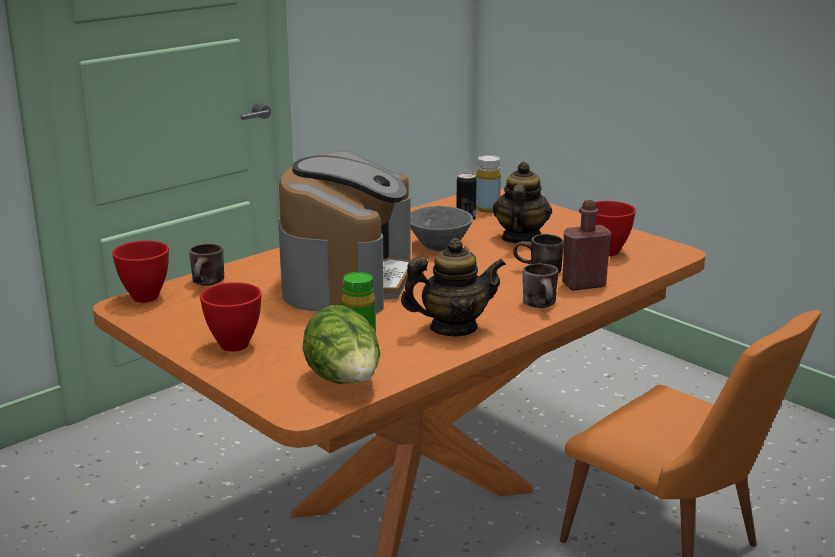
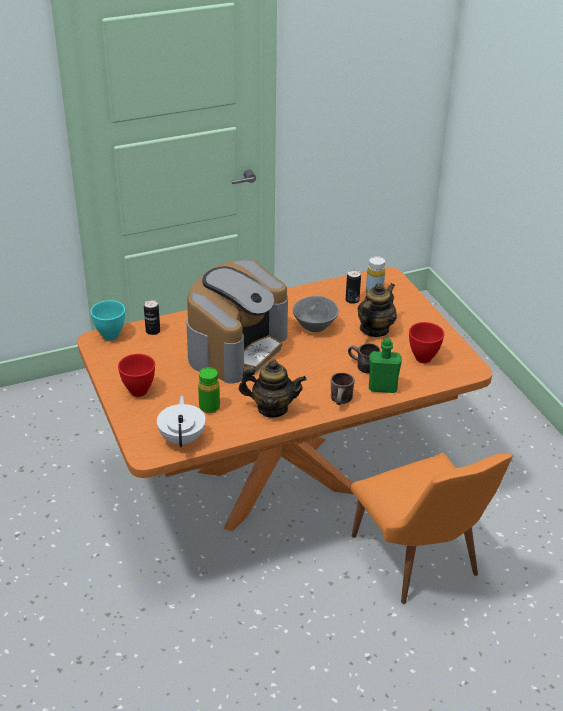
camera: 20 degrees right, 15 degrees up
red bowl [112,241,169,303] -> turquoise bowl [90,300,125,341]
brown mug [189,244,224,286] -> can [144,300,160,335]
lettuce [302,305,380,384] -> white teapot [157,395,206,447]
red bottle [562,200,611,291] -> green bottle [369,338,402,393]

